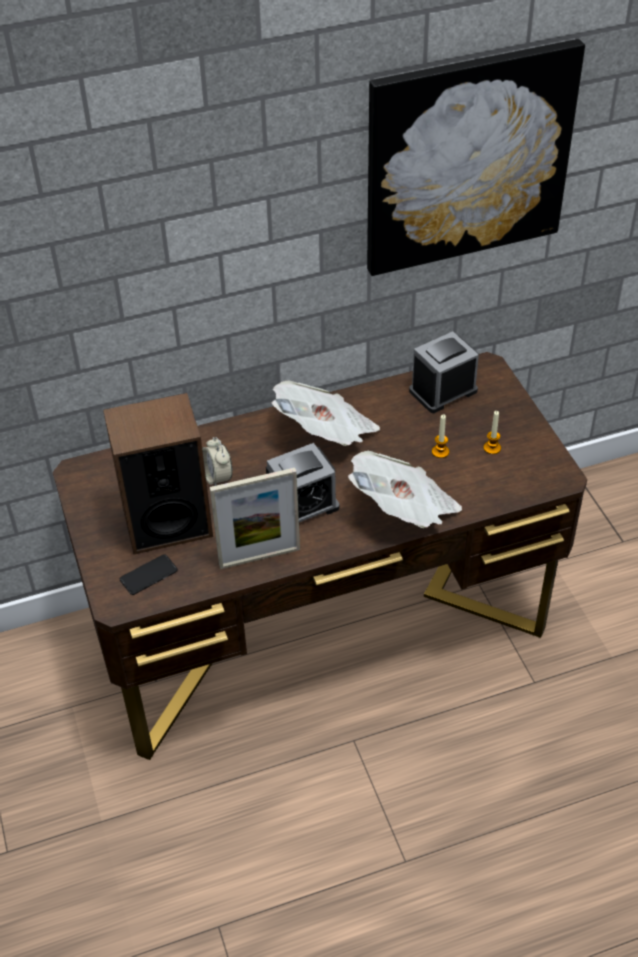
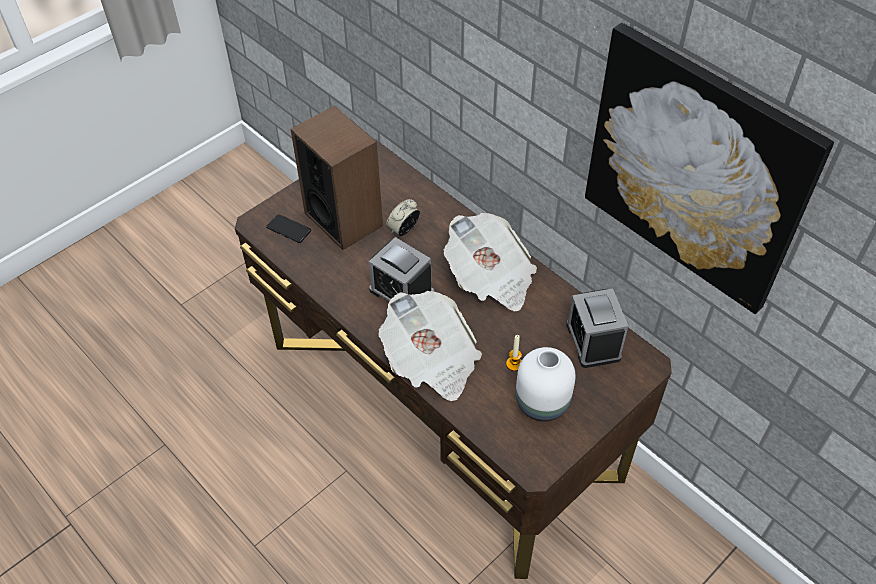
camera: 65 degrees right, 5 degrees up
picture frame [210,468,300,569] -> none
alarm clock [409,332,479,413] -> alarm clock turned 135 degrees counterclockwise [566,289,628,368]
candle [484,411,501,454] -> white vase [516,347,576,422]

